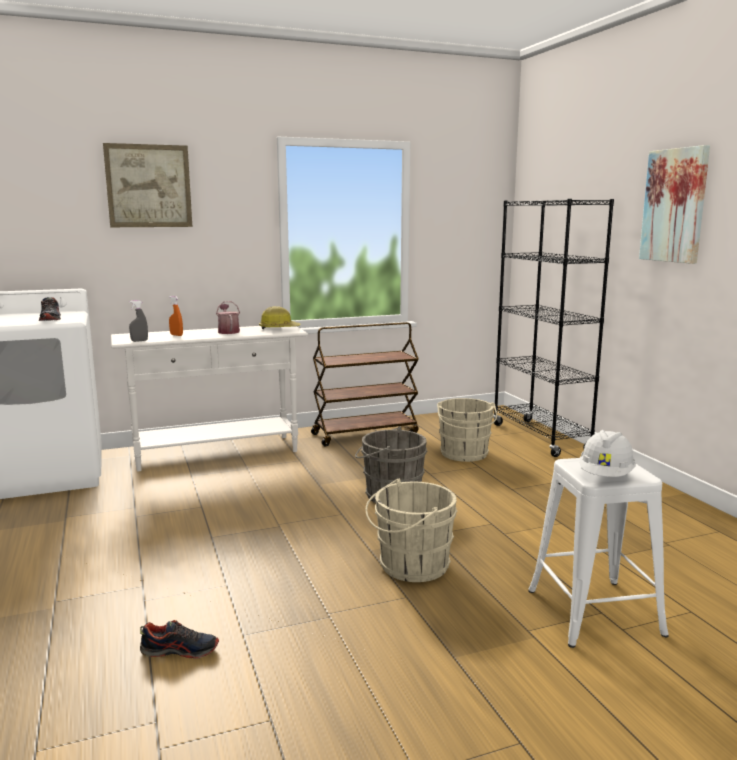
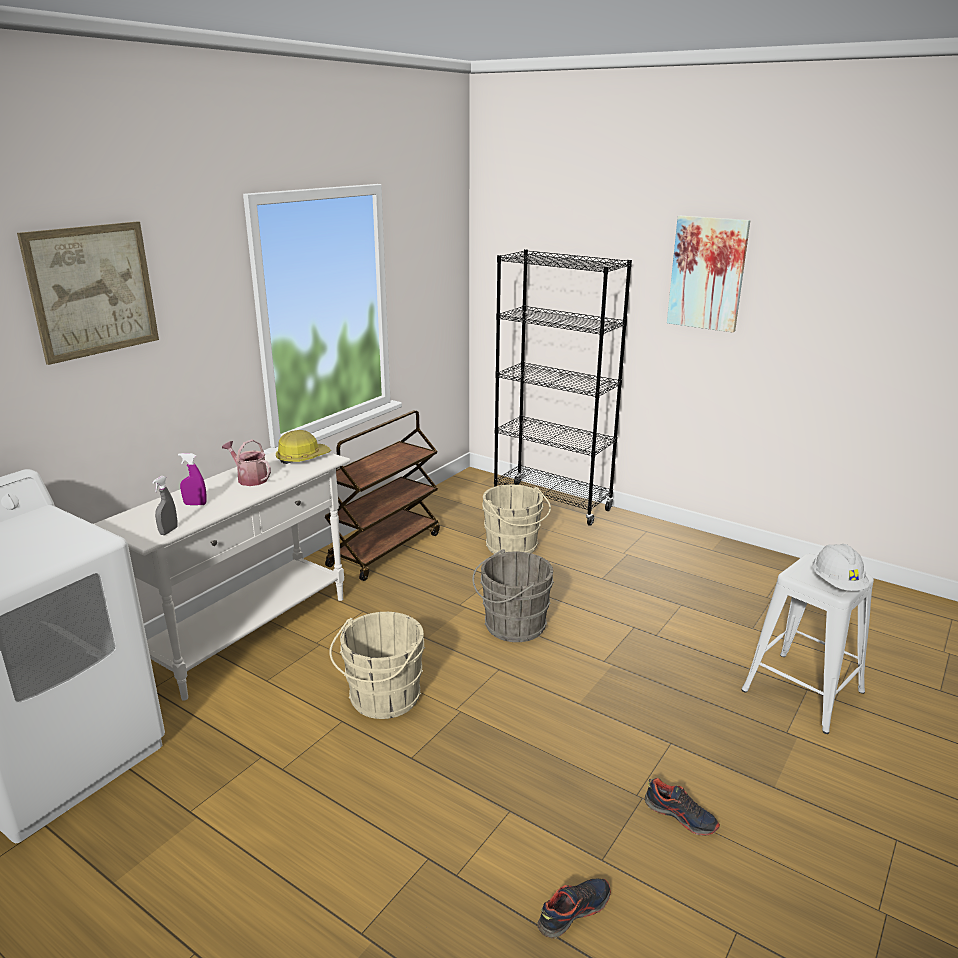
camera: 35 degrees left, 10 degrees up
shoe [39,297,61,321] -> shoe moved to [645,778,720,836]
orange spray bottle [169,296,183,336] -> purple spray bottle [178,453,207,505]
beige bucket [365,479,458,582] -> beige bucket moved to [329,612,425,719]

